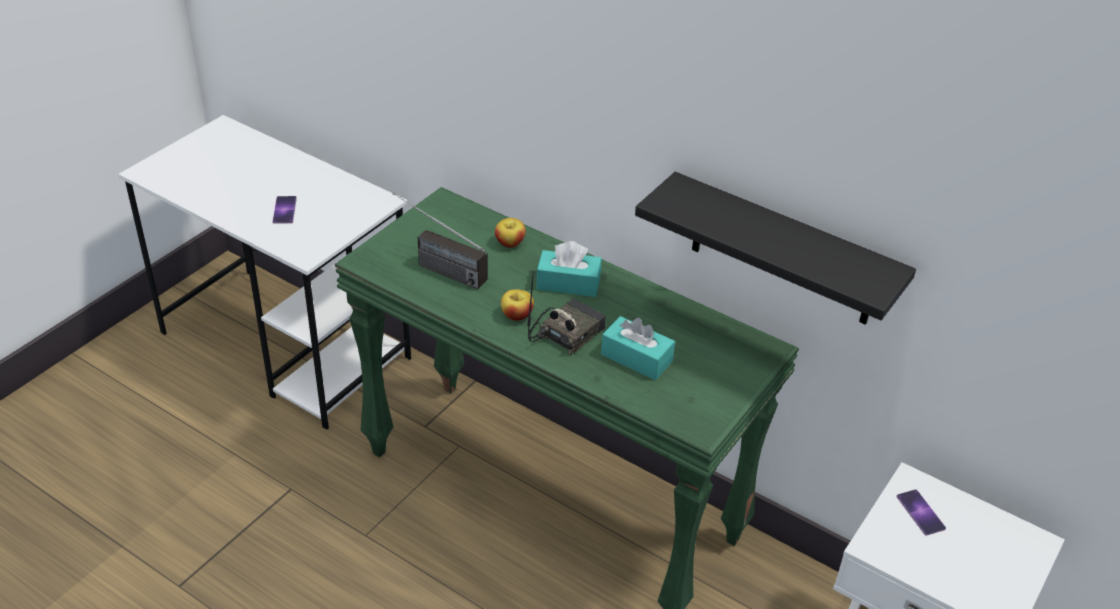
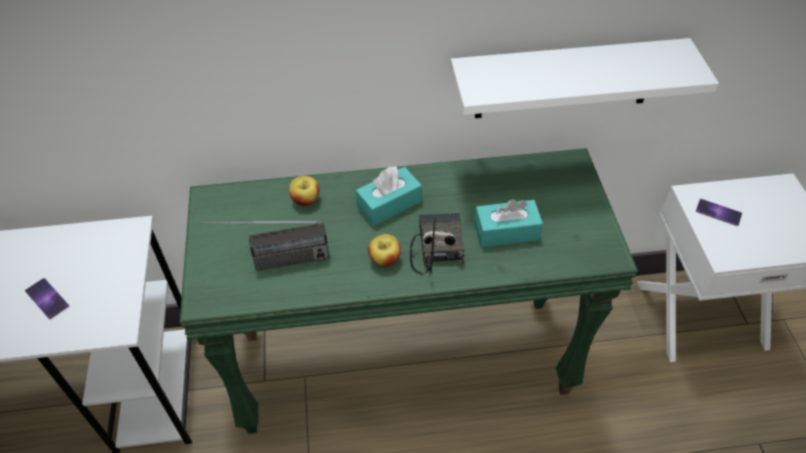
camera: 40 degrees left, 10 degrees up
black shelf [635,172,916,325] -> white shelf [450,38,719,118]

